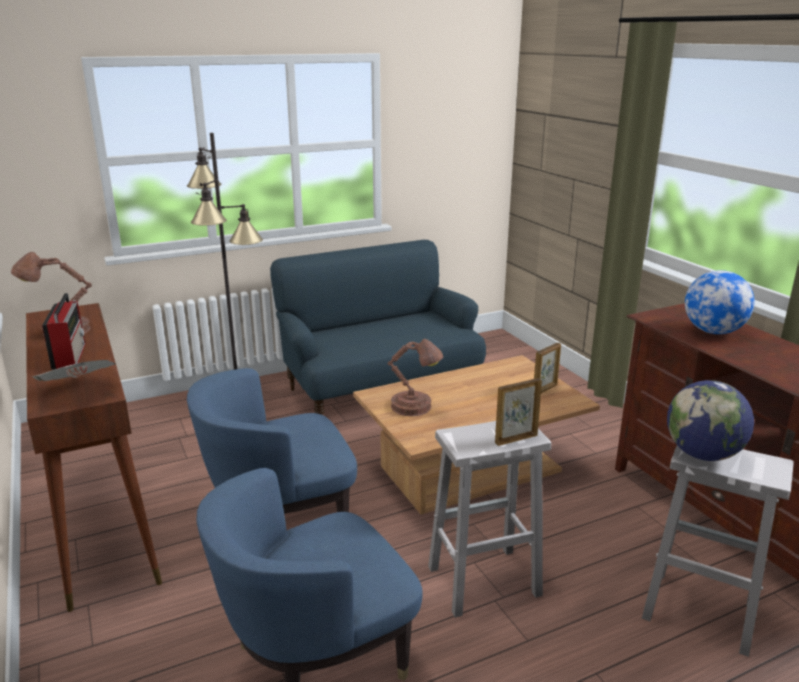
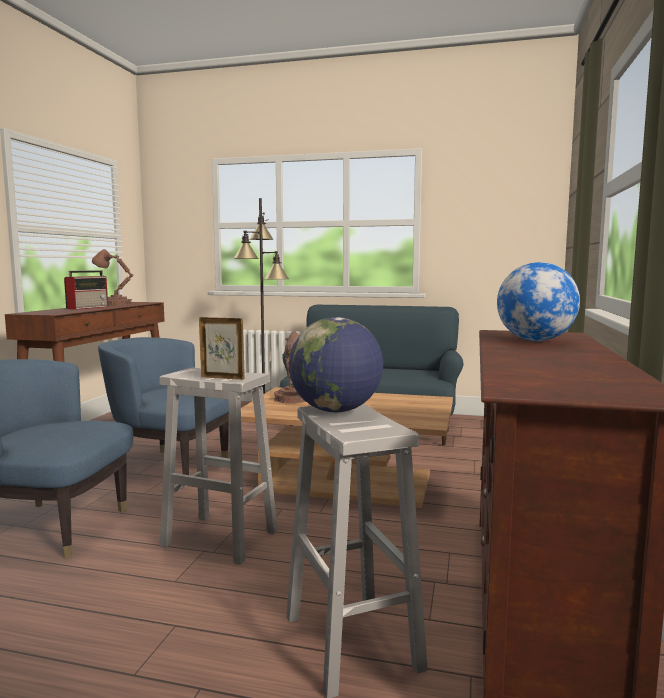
camera: 40 degrees right, 15 degrees down
newspaper [32,360,116,381] -> none
picture frame [534,343,561,393] -> none

